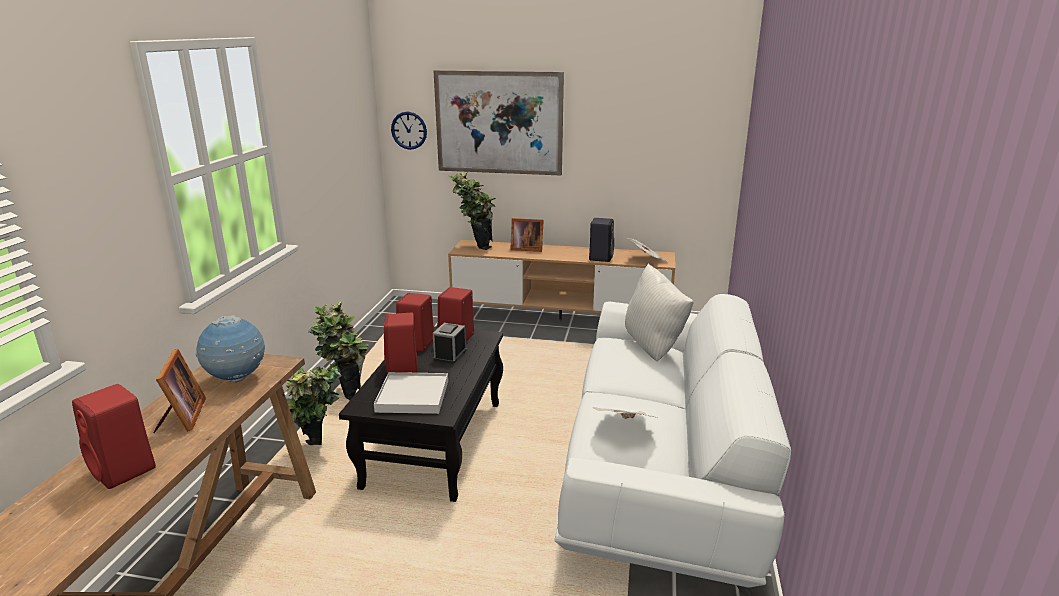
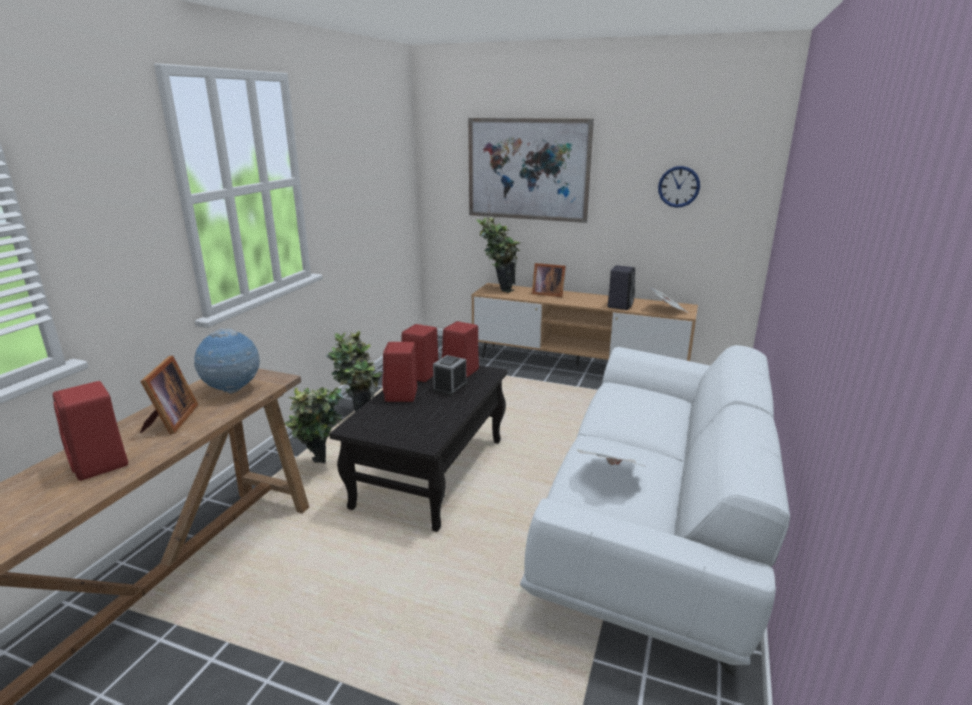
camera: 10 degrees right, 0 degrees up
white tray [374,372,448,414] -> none
wall clock [391,112,427,150] -> wall clock moved to [658,166,700,208]
white pillow [625,263,694,361] -> none

